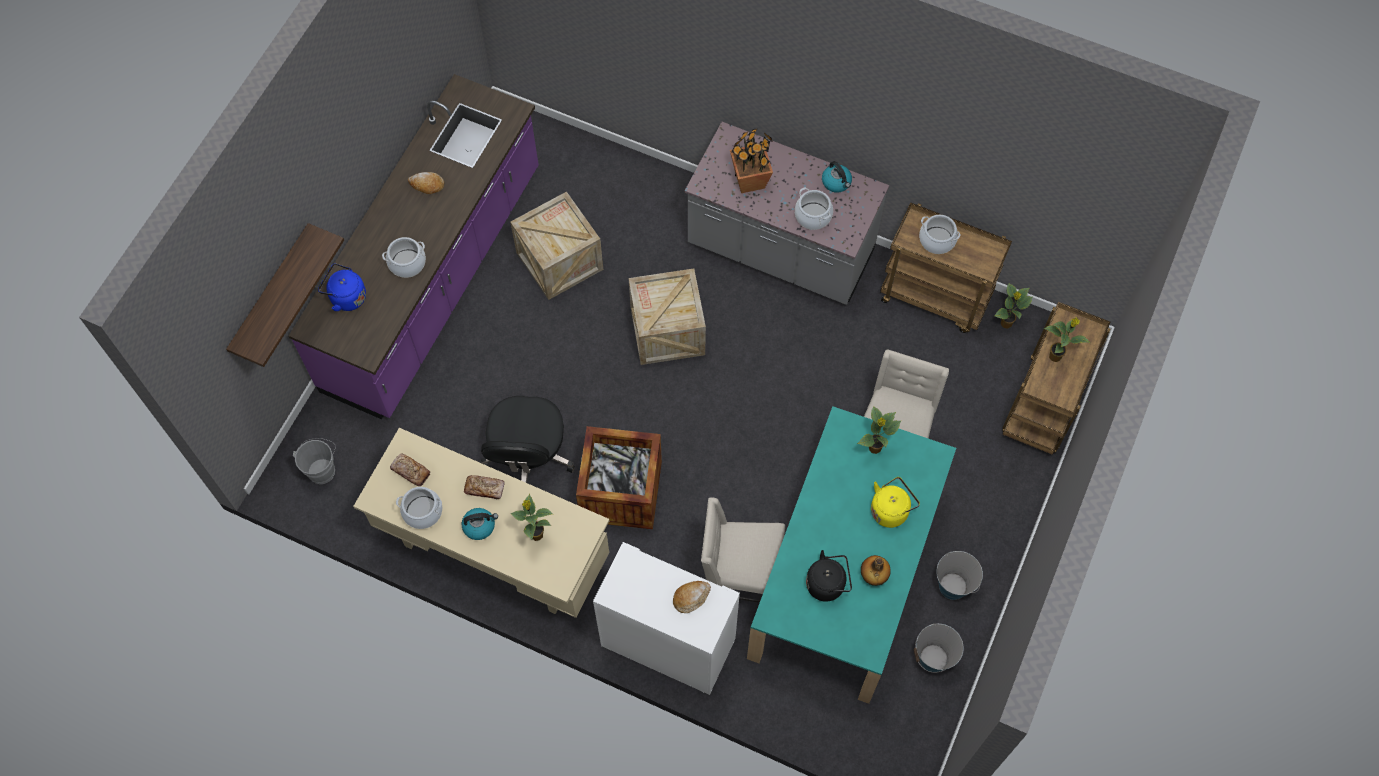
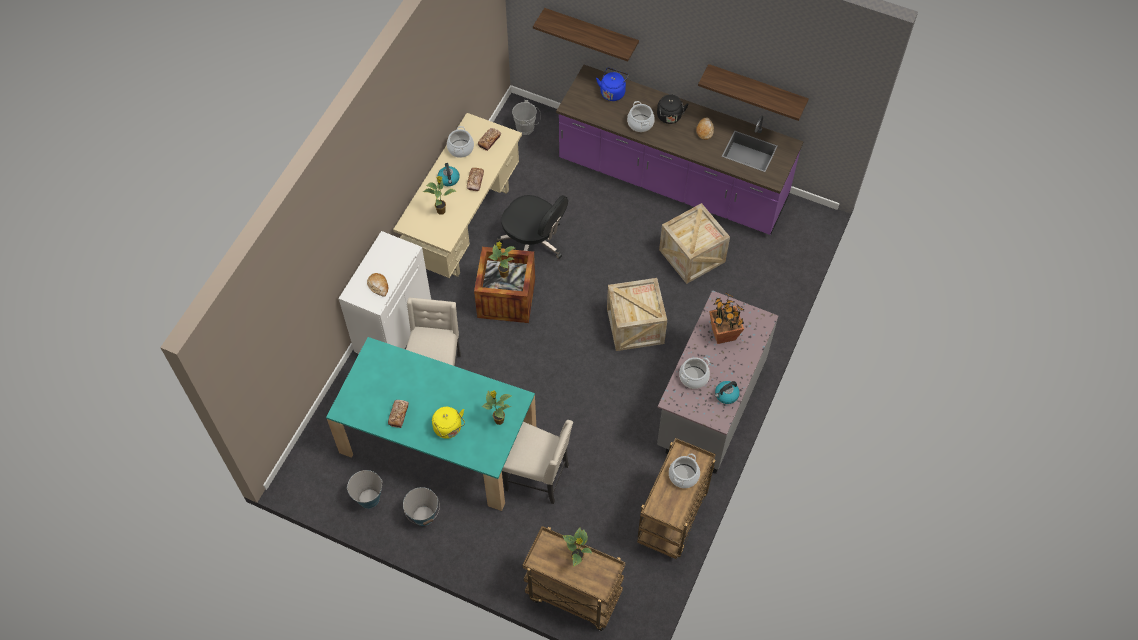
camera: 90 degrees right, 5 degrees down
black office chair [481,396,575,483] -> black office chair turned 150 degrees counterclockwise [497,195,568,259]
black kettle [806,550,852,602] -> black kettle moved to [657,94,689,124]
bottle [861,555,891,586] -> bread [388,400,409,428]
potted plant [994,283,1033,329] -> potted plant moved to [488,242,515,278]
none -> shelf [698,64,809,121]

